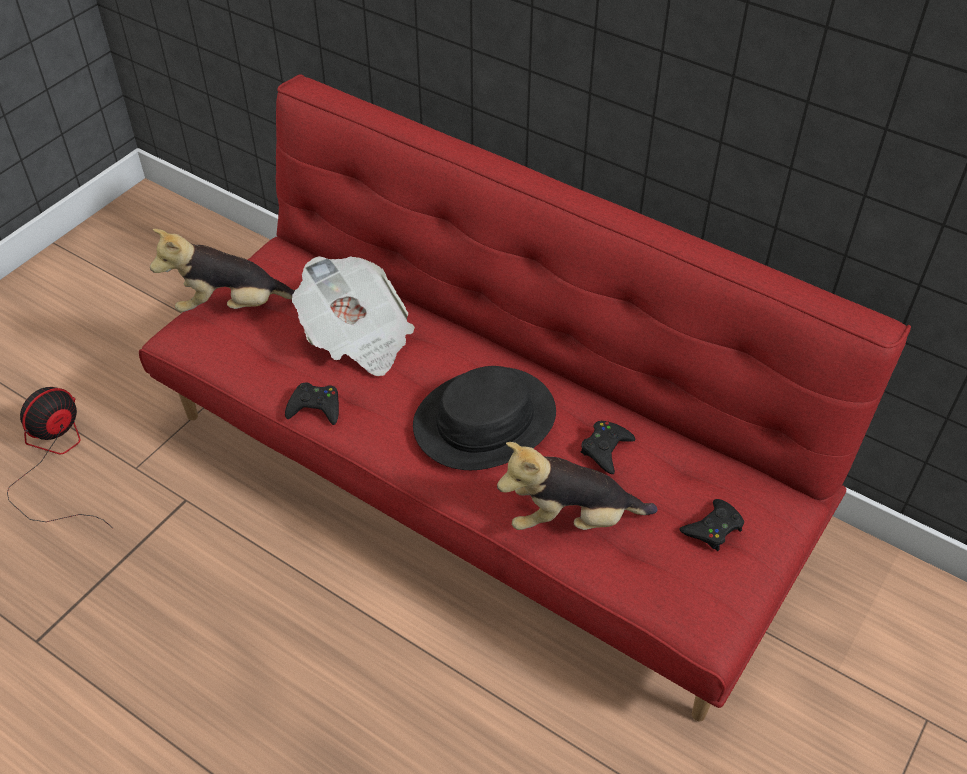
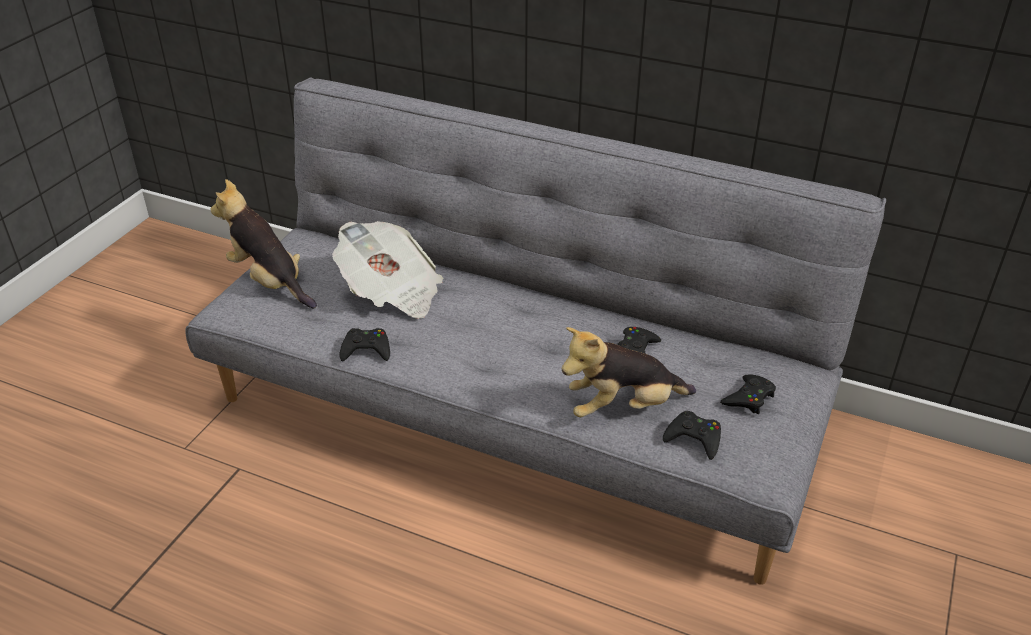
camera: 10 degrees left, 10 degrees down
fan [7,387,113,528] -> none
red sofa [139,74,911,721] -> grey sofa [185,78,886,585]
plush toy [150,229,295,312] -> plush toy turned 60 degrees clockwise [210,179,317,308]
black hat [413,366,556,470] -> none
none -> black game controller [663,411,721,460]

